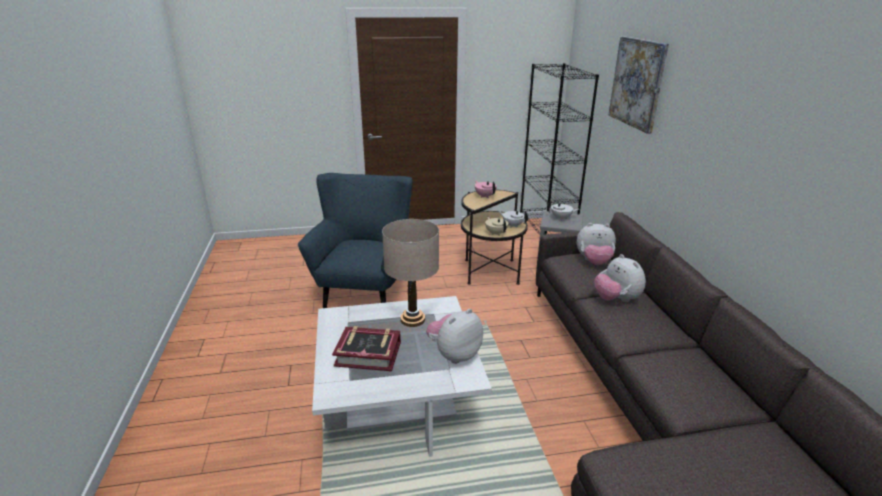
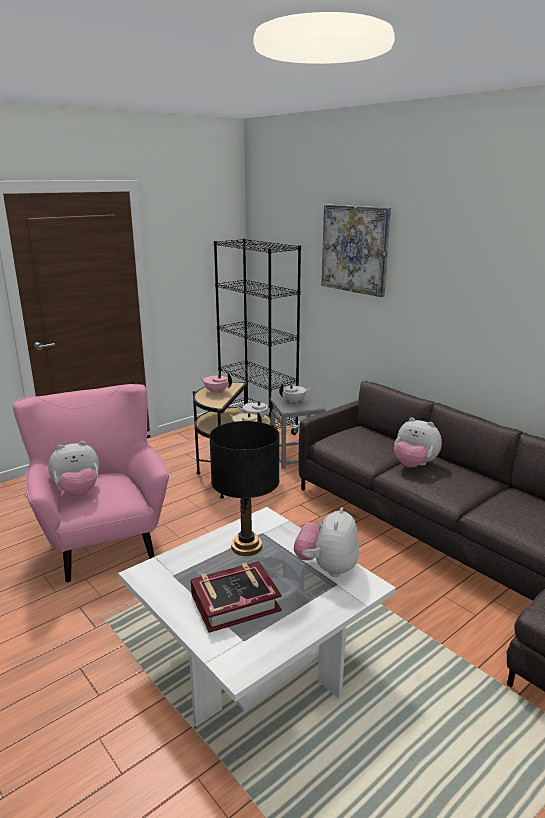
camera: 30 degrees left, 5 degrees down
blue armchair [298,173,413,308] -> pink armchair [13,384,169,583]
beige table lamp [382,219,439,327] -> black table lamp [209,421,280,556]
plush toy [577,223,616,265] -> plush toy moved to [48,441,99,496]

